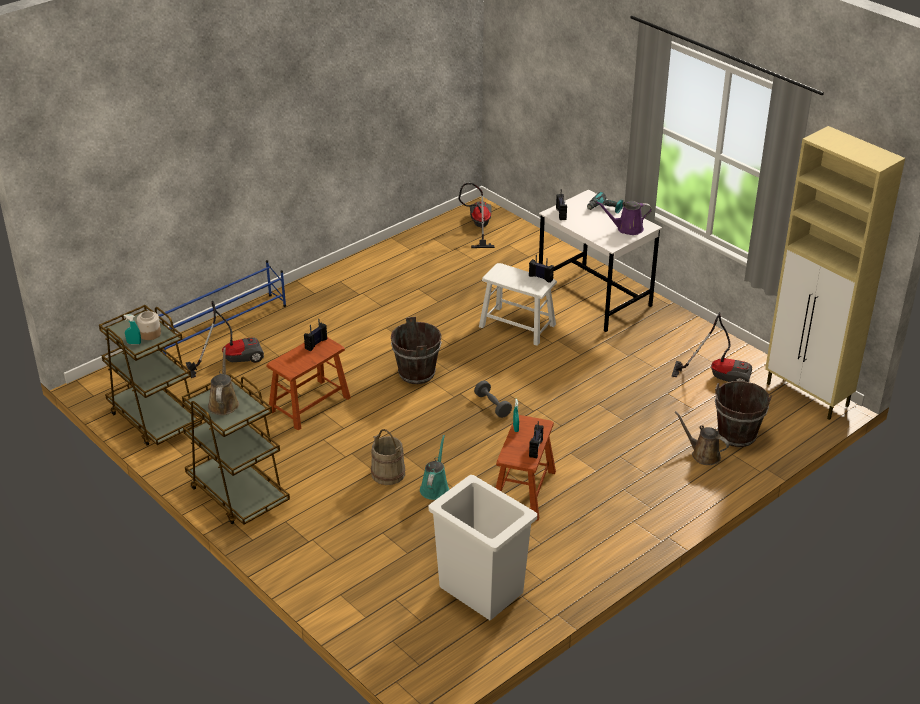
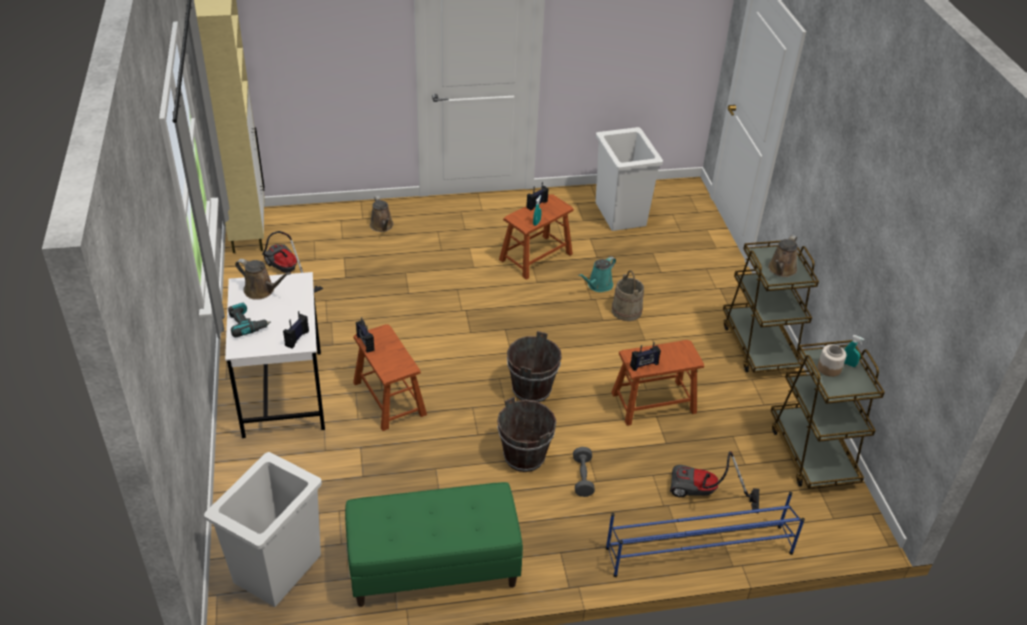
camera: 150 degrees left, 5 degrees up
vacuum cleaner [458,183,495,248] -> white trash can [204,452,322,607]
grey dumbbell [474,380,512,418] -> grey dumbbell moved to [573,447,595,497]
white stool [479,263,557,346] -> brown stool [353,324,427,431]
purple watering can [596,201,652,235] -> brown watering can [235,259,291,300]
brown bucket [715,381,772,447] -> brown bucket moved to [497,397,556,472]
none -> green bench [345,482,523,607]

